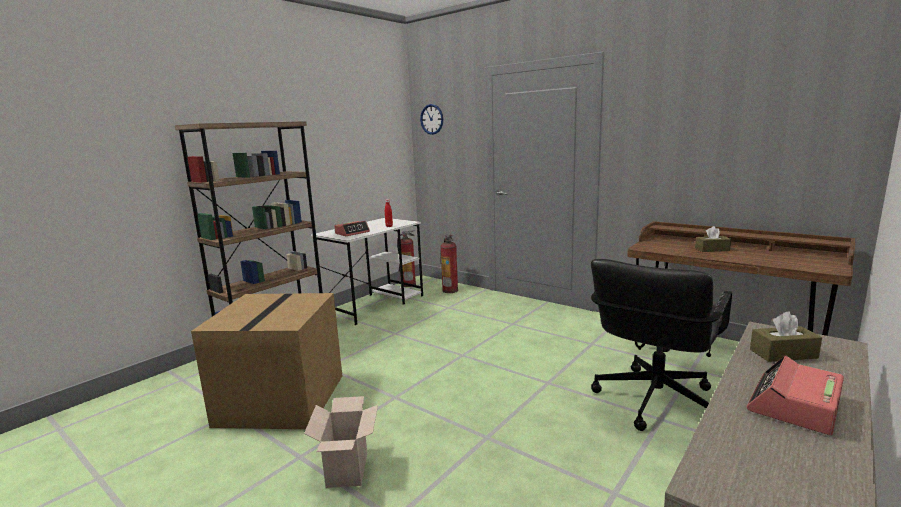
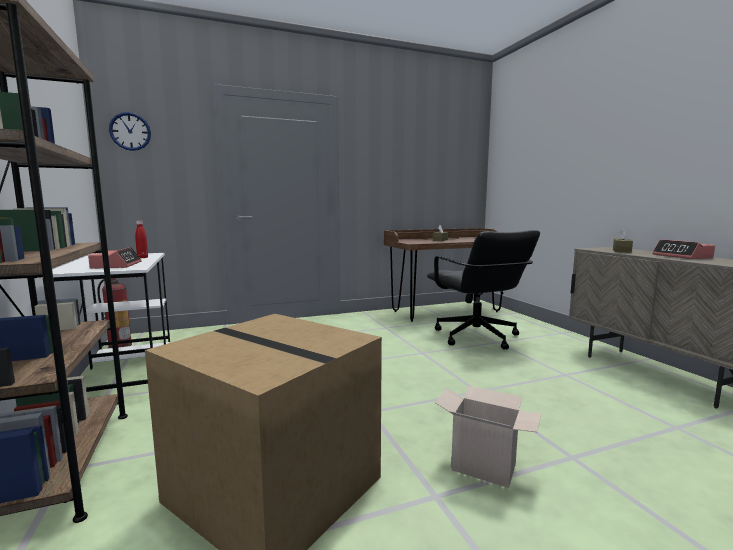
camera: 60 degrees left, 5 degrees down
fire extinguisher [440,235,458,293] -> none

